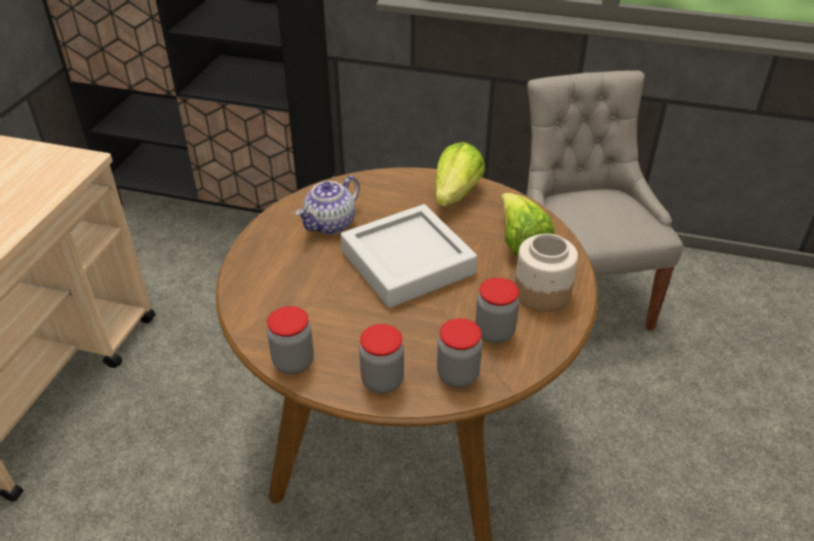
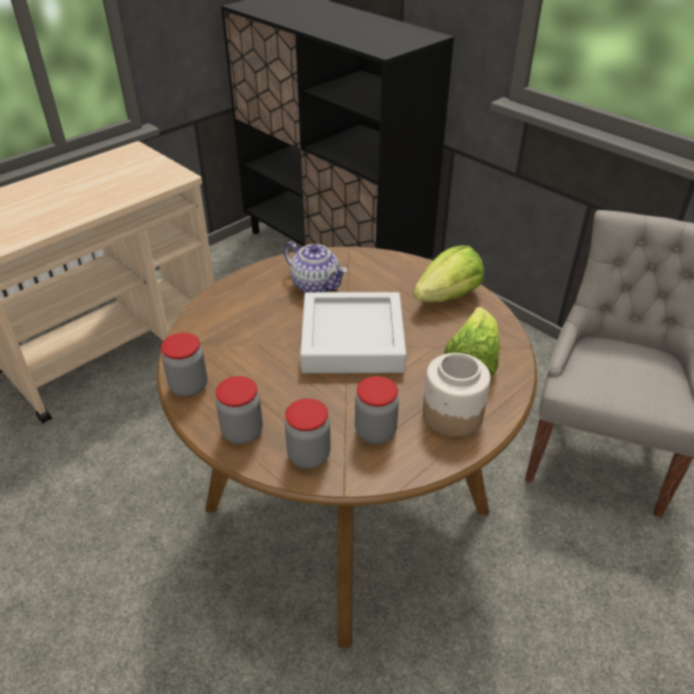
camera: 30 degrees right, 0 degrees up
teapot [295,176,360,235] -> teapot turned 120 degrees counterclockwise [284,241,347,293]

